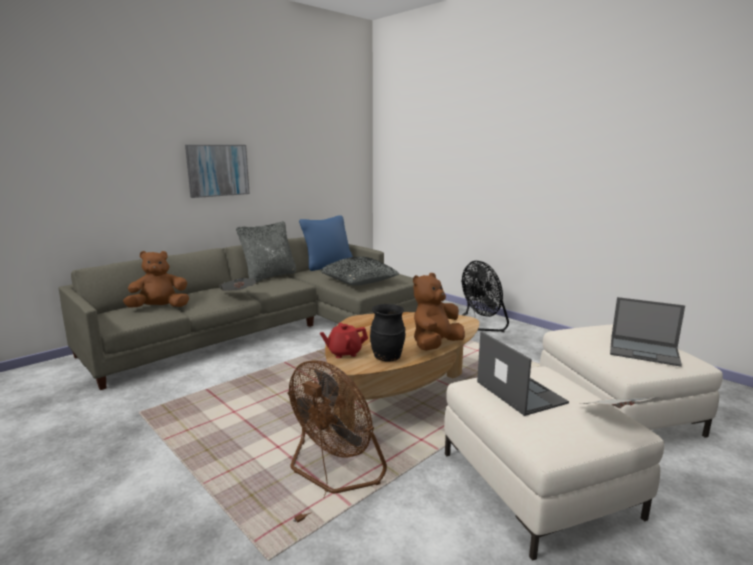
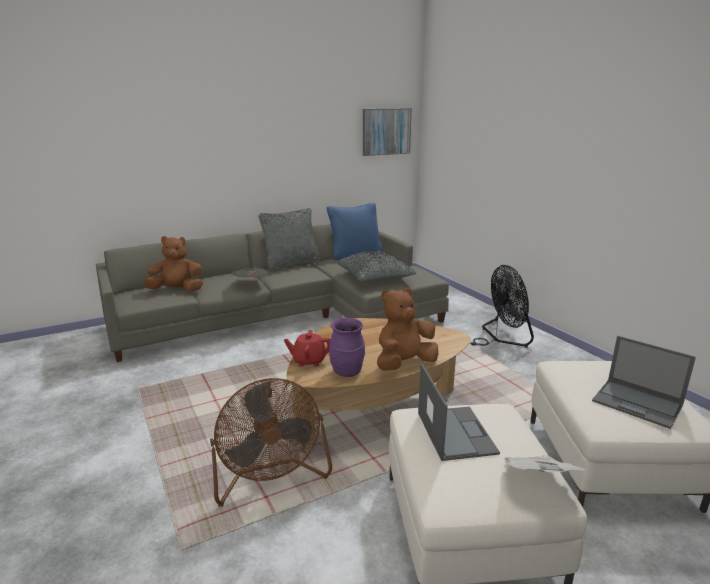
camera: 15 degrees right, 5 degrees up
picture [185,145,250,198] -> picture moved to [363,108,412,156]
brown fan [287,360,387,522] -> brown fan turned 105 degrees clockwise [210,378,332,507]
black vase [370,304,405,362] -> purple vase [329,318,365,377]

